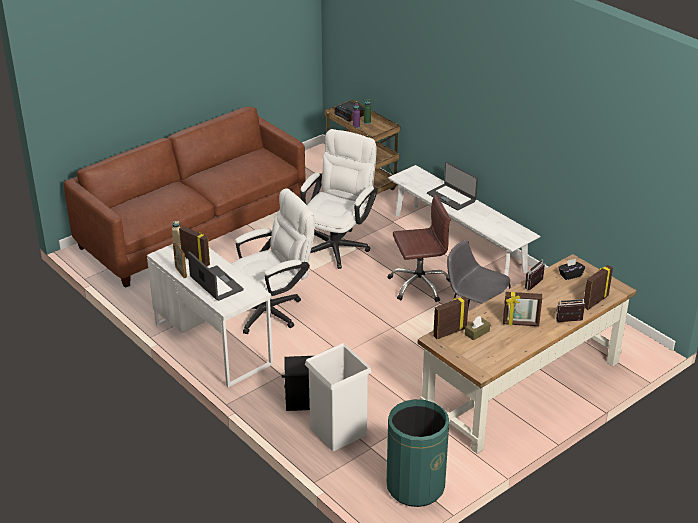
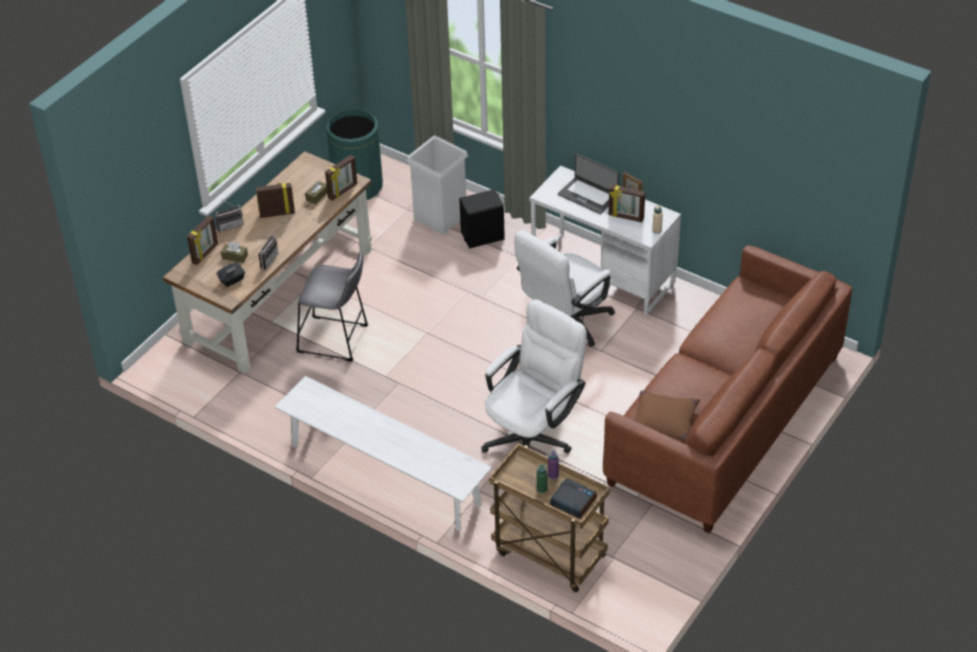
camera: 165 degrees right, 10 degrees up
white office chair [300,129,378,269] -> white office chair turned 150 degrees counterclockwise [481,299,587,453]
brown office chair [387,194,451,302] -> none
laptop [427,162,478,211] -> none
none -> brown tissue box [221,242,248,263]
none -> brown pillow [634,391,700,441]

